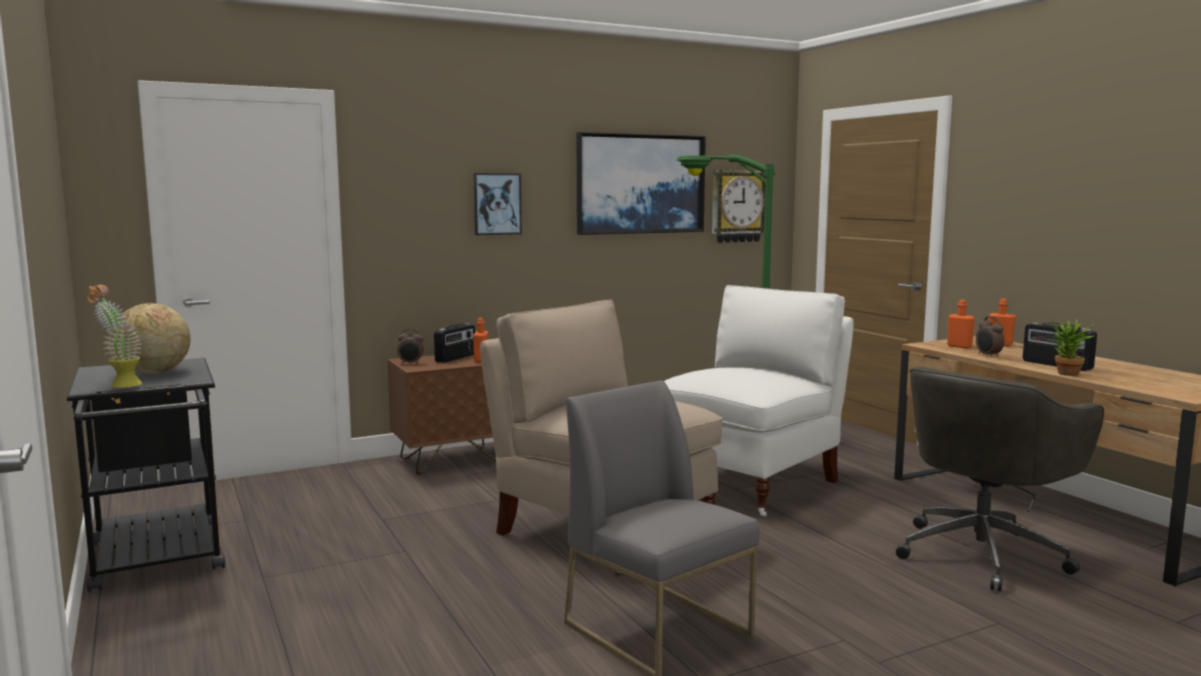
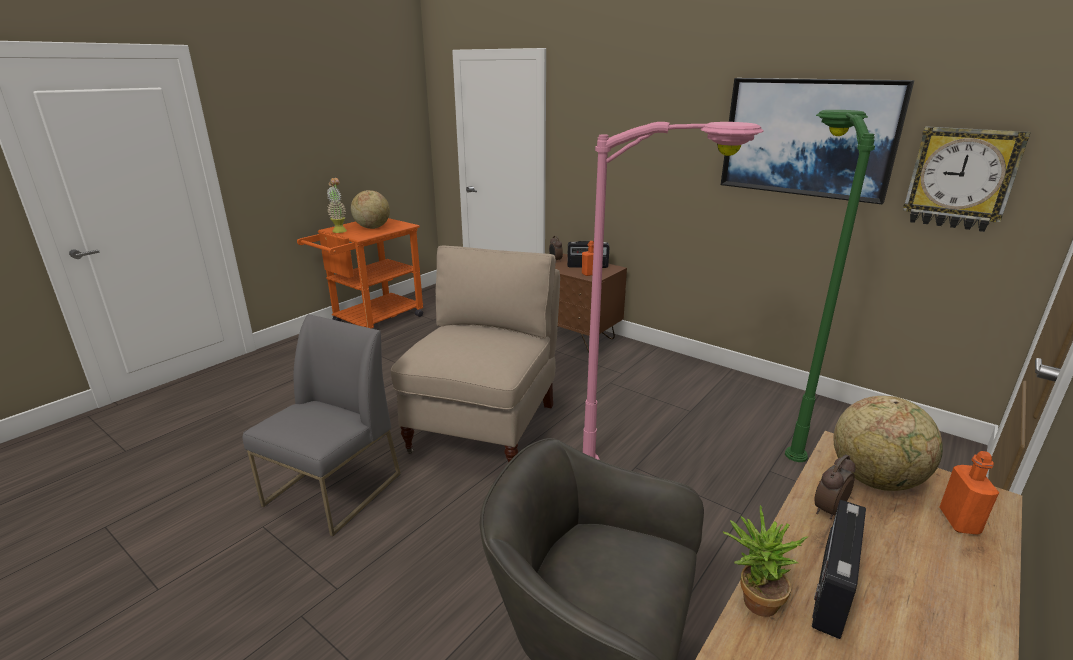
camera: 65 degrees right, 15 degrees up
black cart [67,358,225,592] -> orange cart [297,218,423,329]
picture [473,173,522,235] -> none
white chair [664,285,853,517] -> pink floor lamp [583,122,764,460]
orange bottle [947,300,975,348] -> globe [833,396,943,491]

